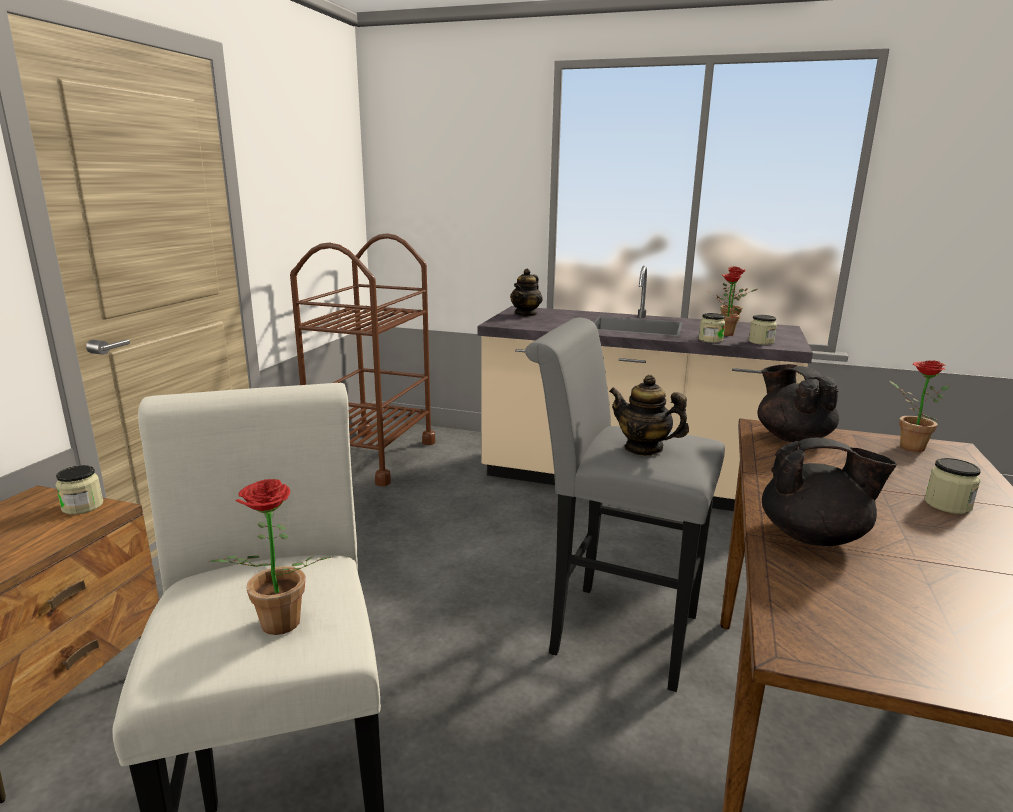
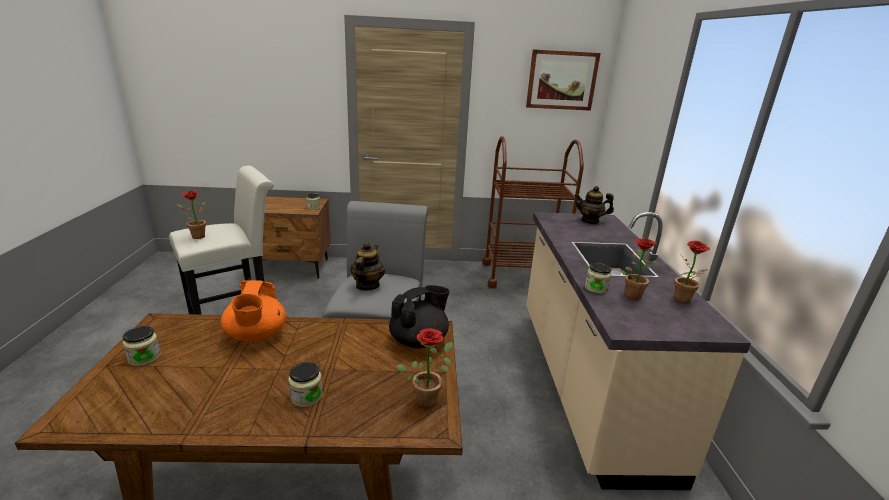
camera: 70 degrees right, 5 degrees up
jar [749,315,777,345] -> jar moved to [123,326,161,366]
black teapot [762,438,897,546] -> orange teapot [221,280,286,342]
none -> picture [526,49,601,111]

